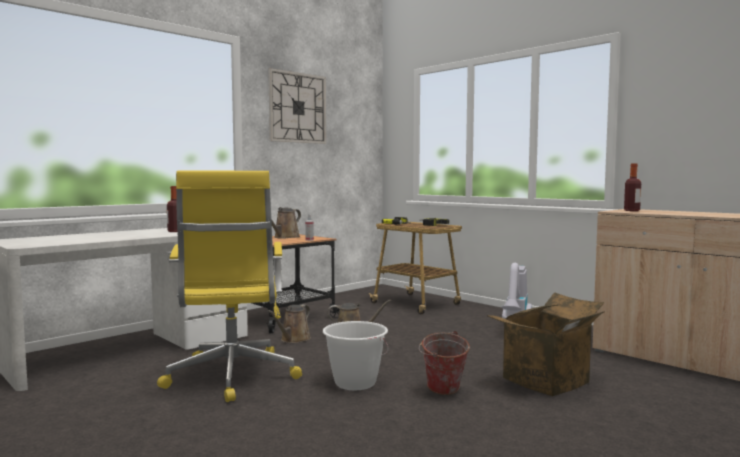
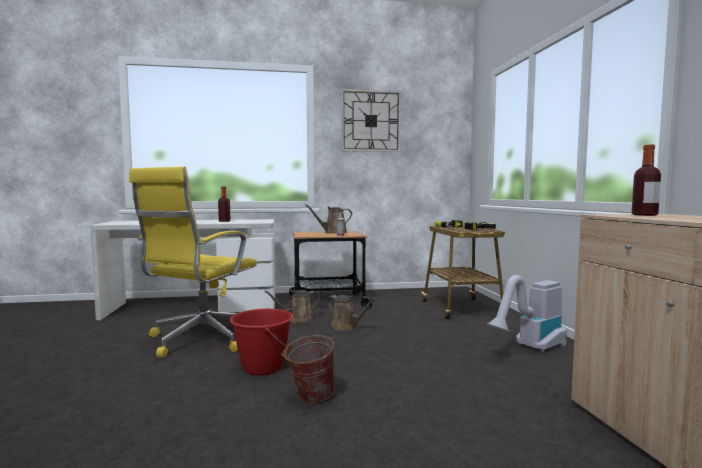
camera: 35 degrees right, 0 degrees up
white bucket [323,321,388,390] -> red bucket [230,309,293,375]
cardboard box [487,292,605,396] -> none

